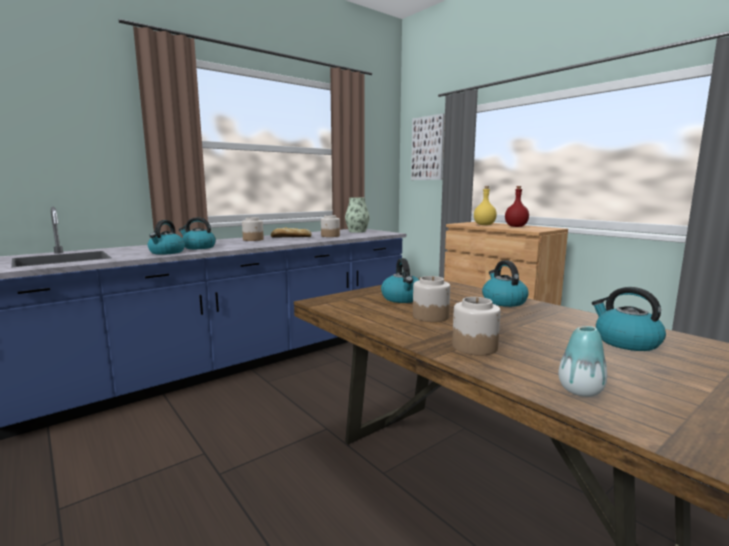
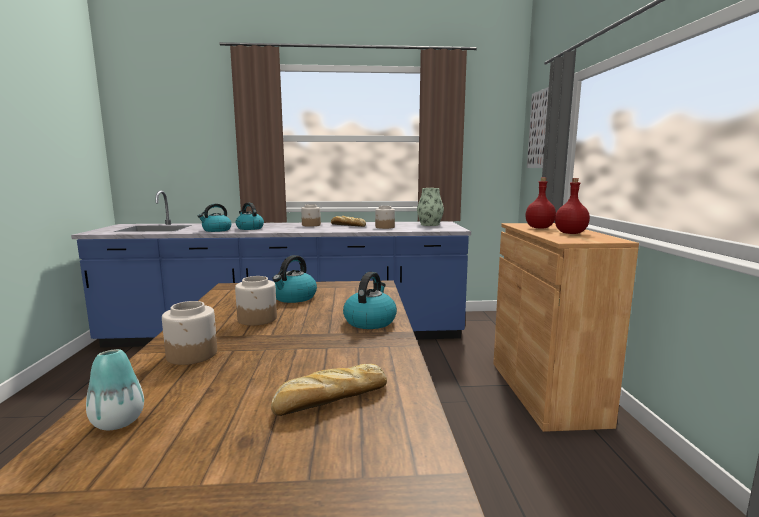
camera: 35 degrees right, 0 degrees up
yellow bottle [474,186,497,225] -> red bottle [525,177,556,229]
kettle [592,287,666,351] -> bread [271,364,387,416]

